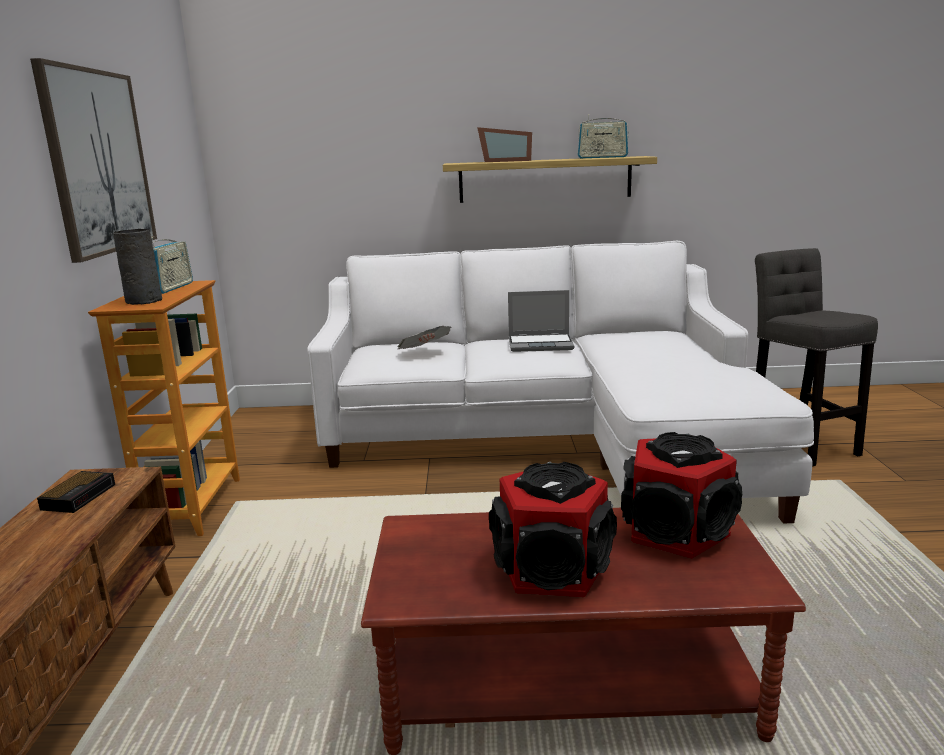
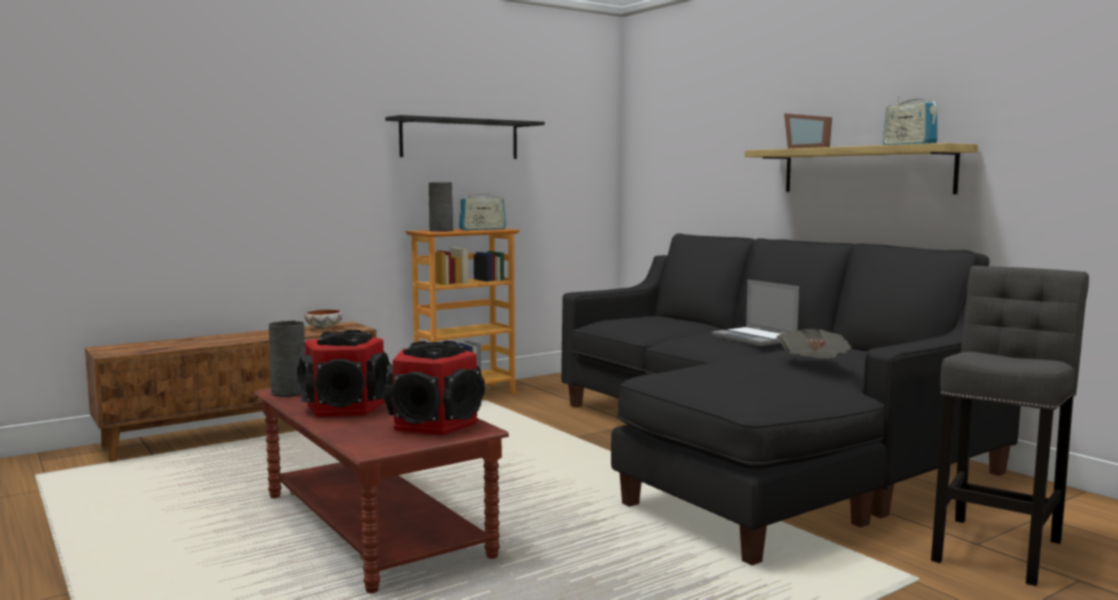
camera: 55 degrees right, 10 degrees down
picture [30,58,157,263] -> black shelf [385,115,545,159]
alarm clock [37,471,115,513] -> bowl [305,309,342,330]
white sofa [307,241,814,523] -> black sofa [561,233,1021,565]
newspaper [397,326,451,349] -> newspaper moved to [777,329,852,358]
none -> grey vase [269,321,305,397]

